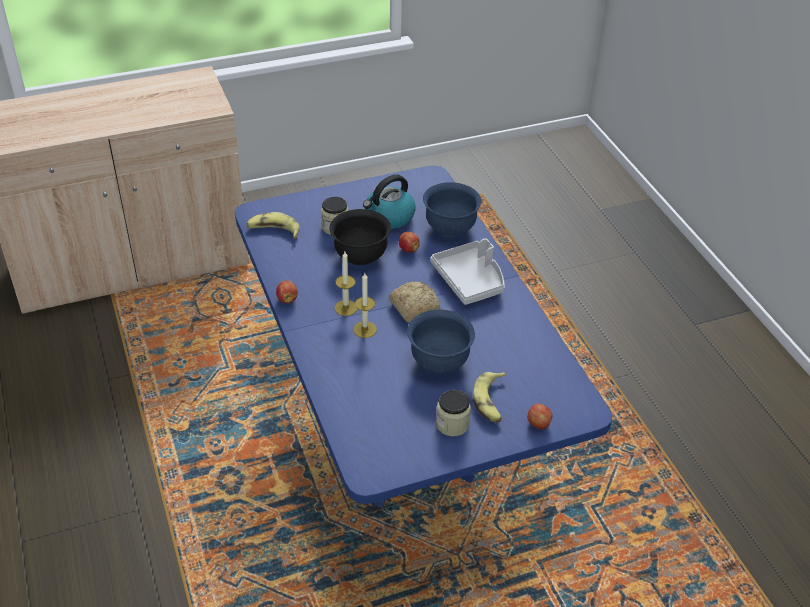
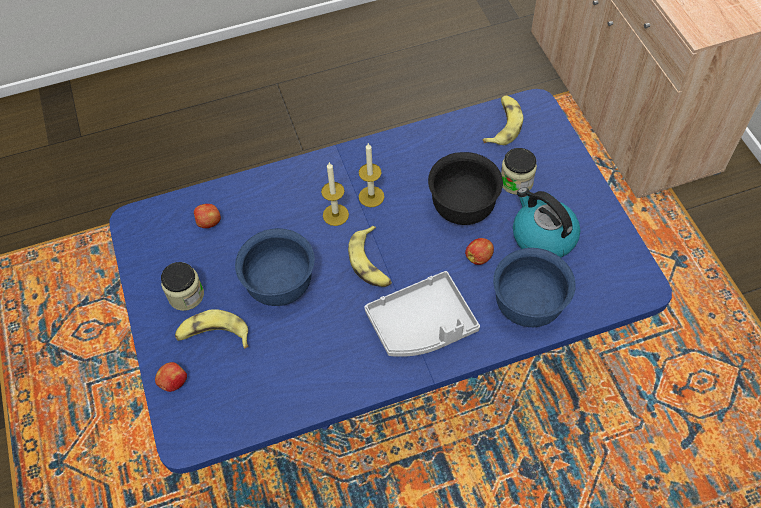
camera: 95 degrees right, 15 degrees up
apple [276,280,298,303] -> apple moved to [194,204,221,228]
bread [389,281,440,323] -> banana [348,226,392,287]

